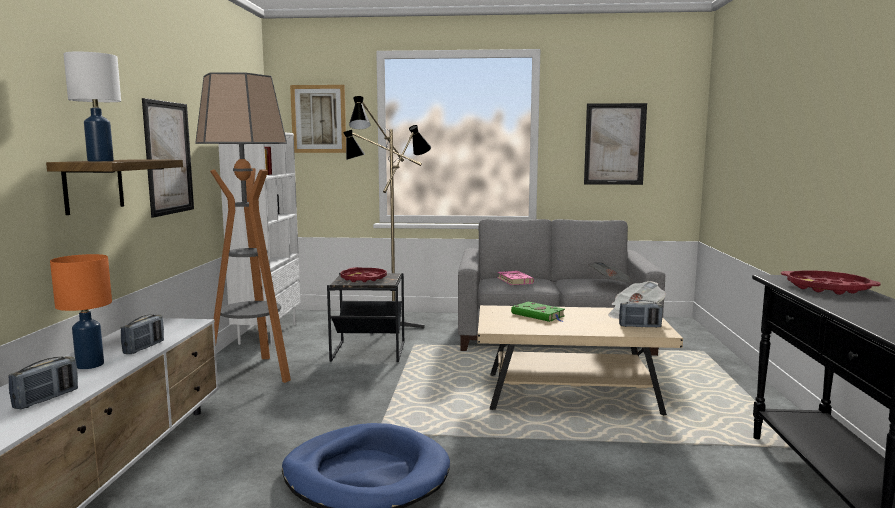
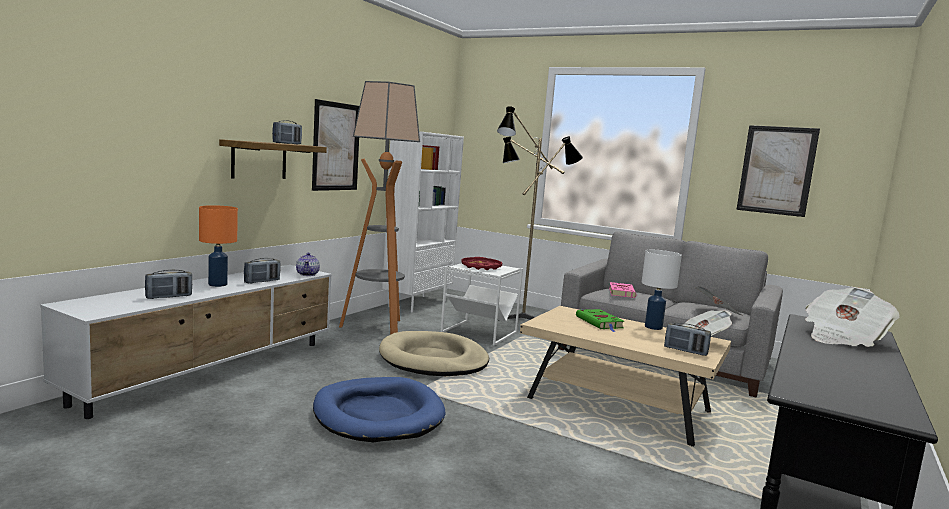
camera: 25 degrees right, 0 degrees up
white table lamp [63,52,121,161] -> white table lamp moved to [642,250,682,330]
picture [290,85,346,153] -> none
black side table [327,273,404,362] -> white side table [440,263,523,346]
red tray [781,270,881,295] -> newspaper [805,287,900,347]
none -> radio [272,120,302,144]
none -> teapot [296,253,320,276]
none -> beige dog bed [379,331,489,376]

